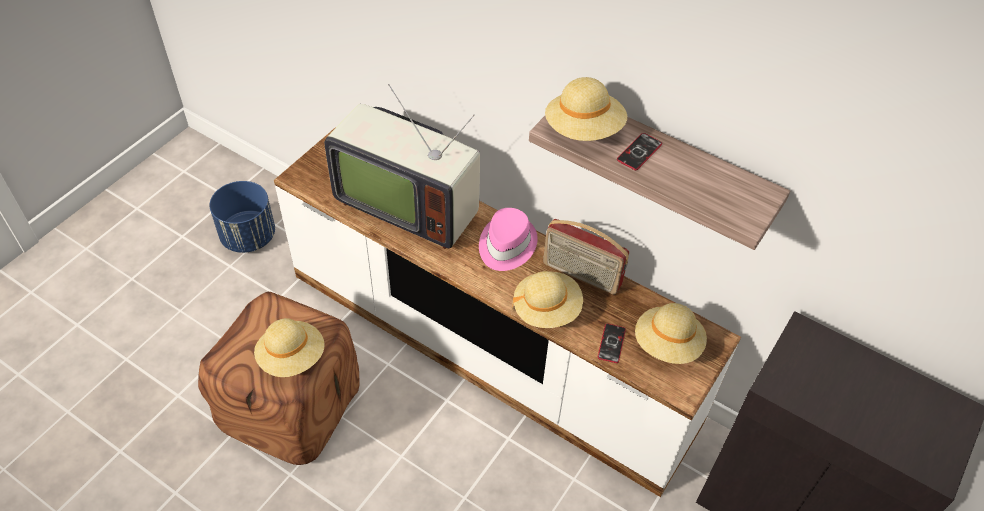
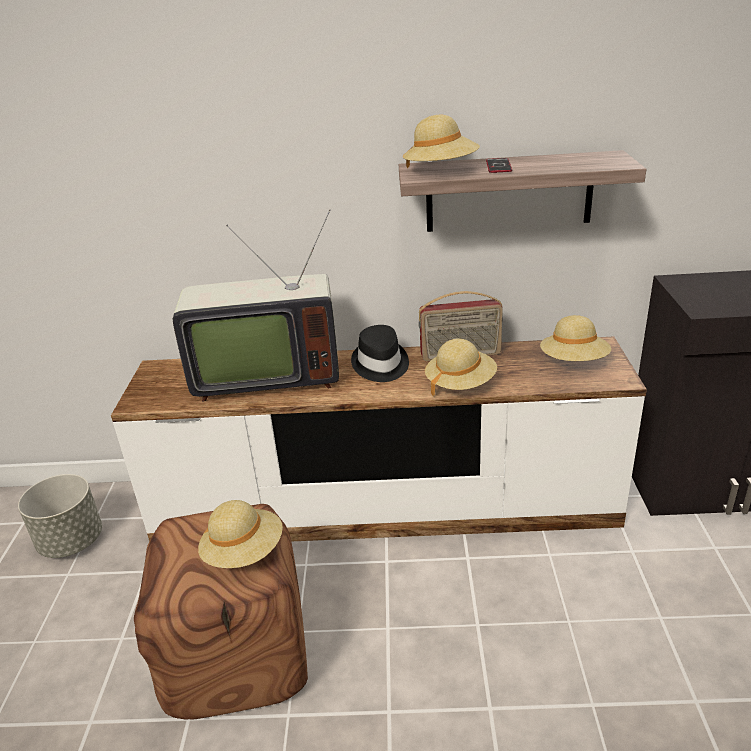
camera: 30 degrees left, 20 degrees down
blue planter [209,181,275,253] -> grey planter [18,474,102,558]
pink hat [479,208,538,271] -> black hat [351,325,409,382]
phone [598,323,626,363] -> none

